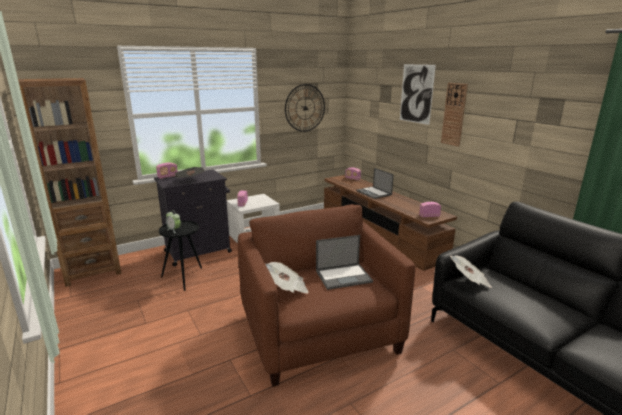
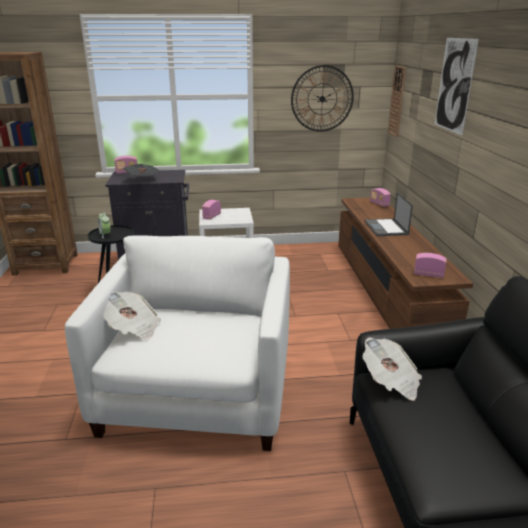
camera: 25 degrees right, 5 degrees up
brown armchair [238,204,415,387] -> white armchair [65,235,290,451]
laptop [316,235,373,290] -> none
wall clock [441,83,468,146] -> wall clock moved to [388,66,406,137]

